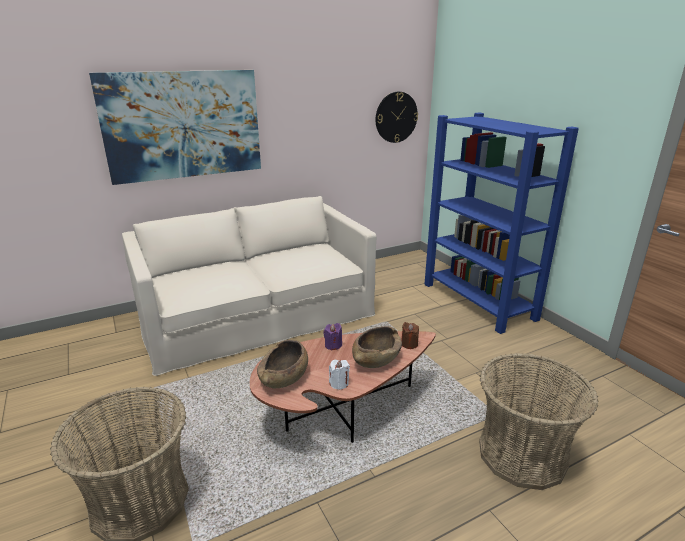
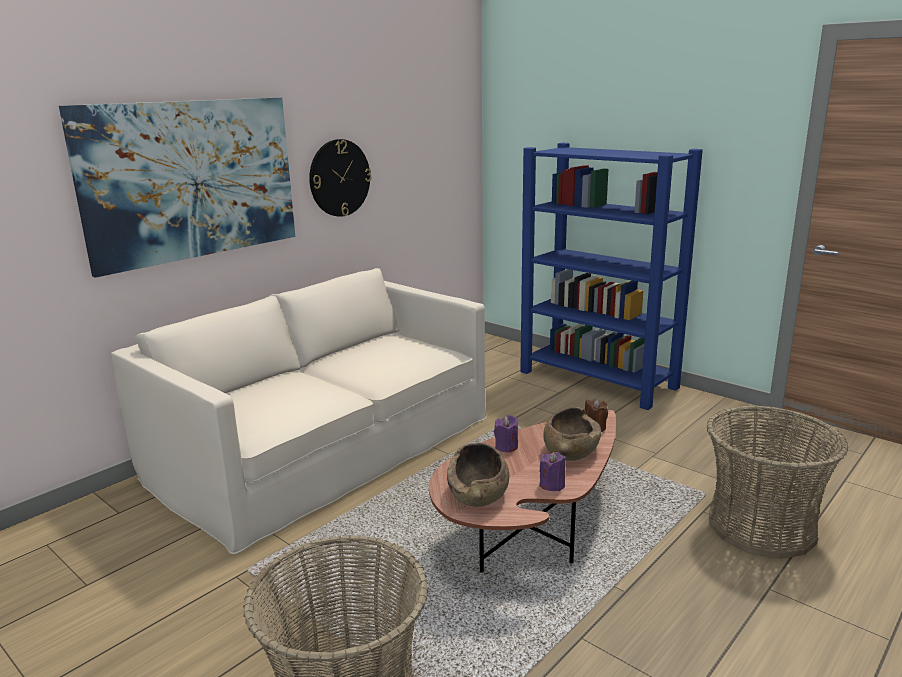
camera: 20 degrees left, 5 degrees down
white candle [329,360,350,390] -> purple candle [539,452,566,491]
wall clock [376,92,418,143] -> wall clock moved to [309,139,372,217]

